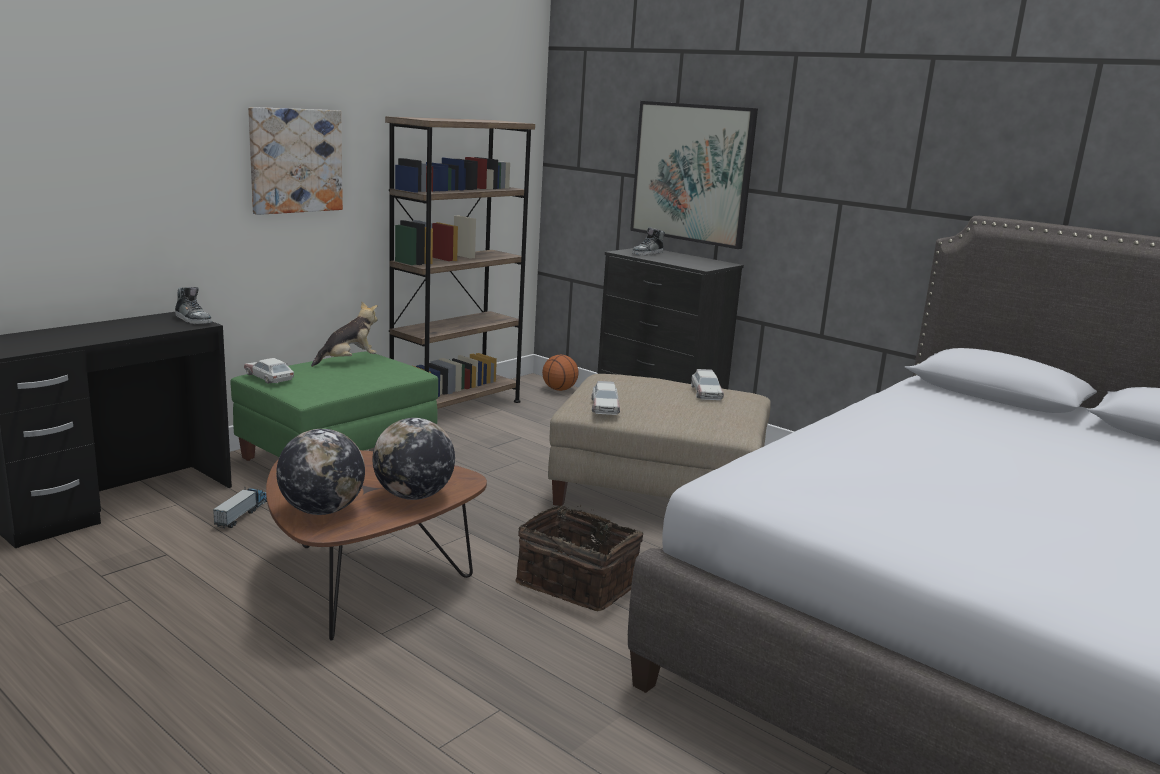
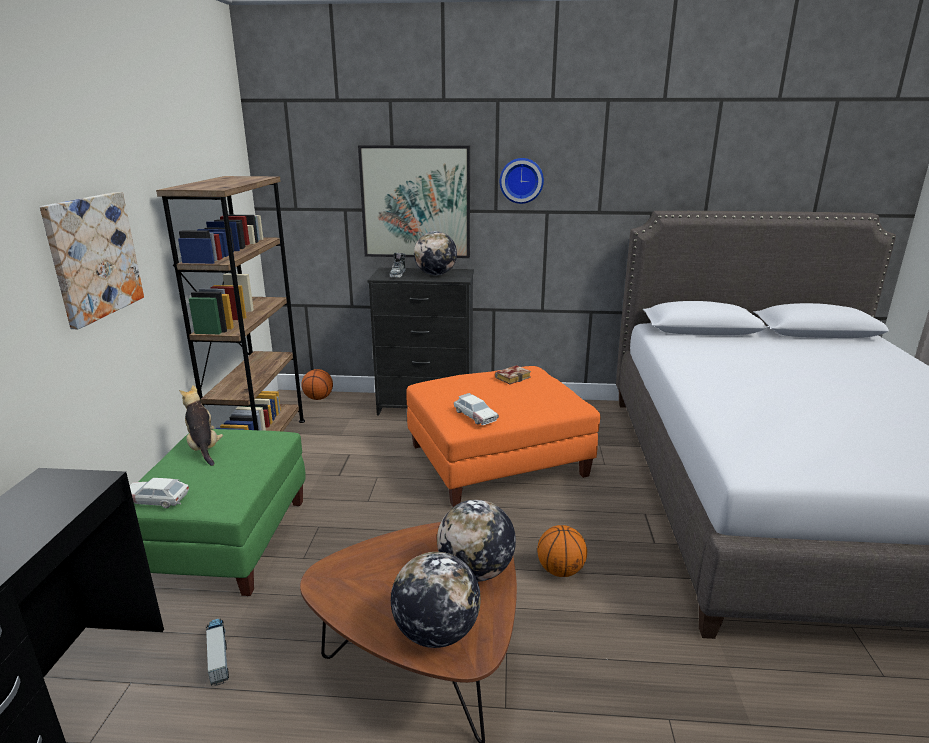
camera: 35 degrees left, 5 degrees up
shoe [175,287,212,324] -> none
plush toy [311,302,378,367] -> plush toy turned 45 degrees counterclockwise [179,385,223,466]
basket [515,505,643,611] -> basketball [537,525,587,577]
beige ottoman [548,374,771,506] -> orange ottoman [406,366,601,507]
toy car [691,369,724,400] -> book [495,365,531,385]
none -> globe [414,231,457,275]
none -> wall clock [500,158,544,204]

